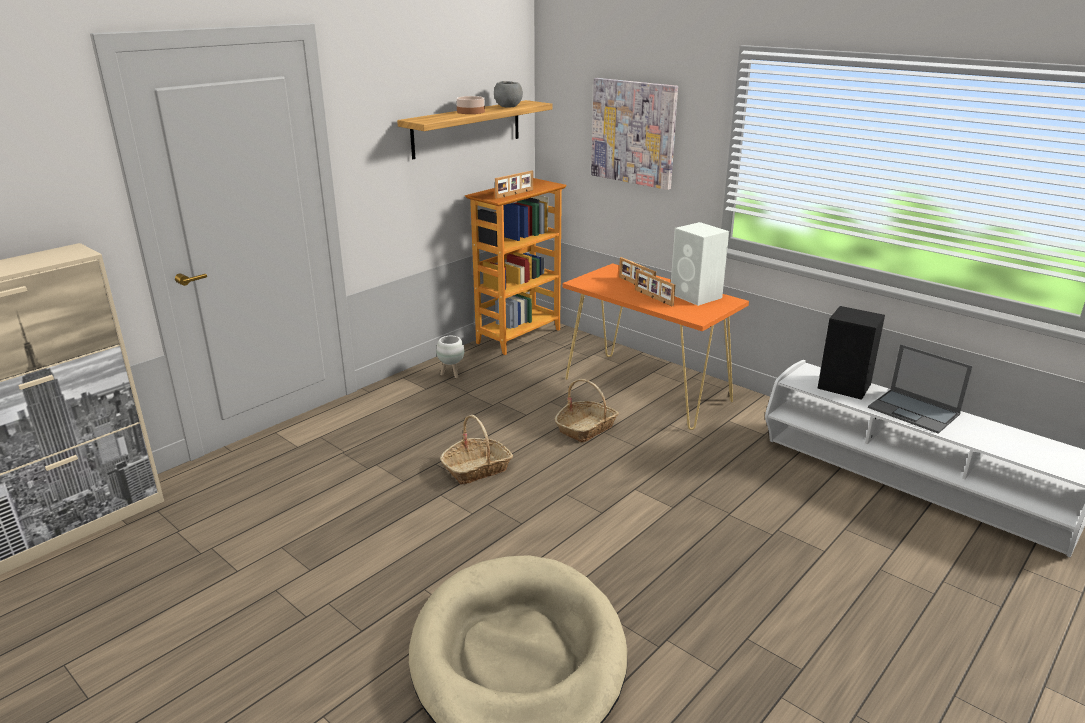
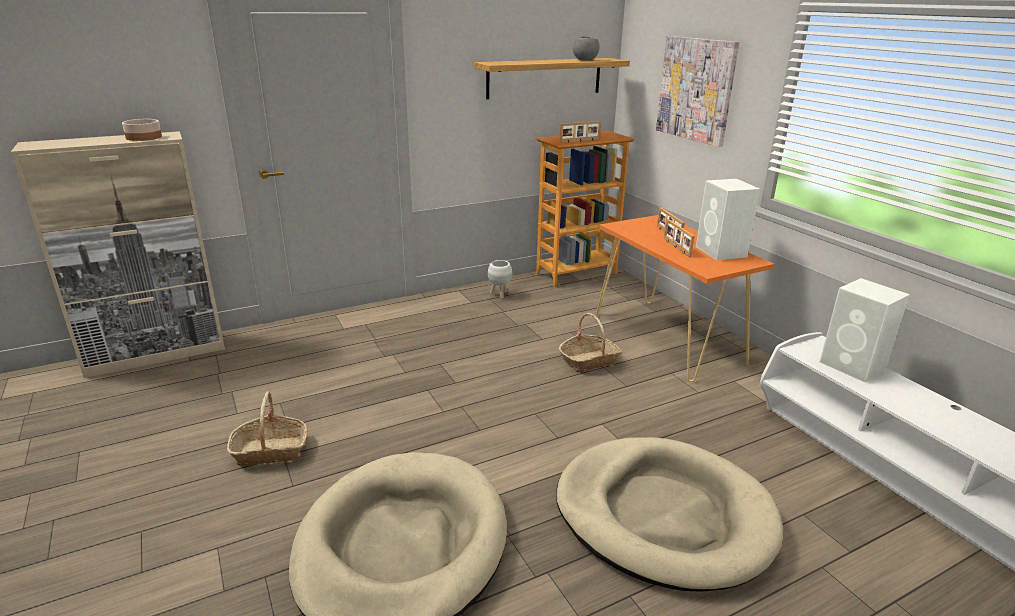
camera: 20 degrees right, 0 degrees up
basket [440,415,513,485] -> basket moved to [227,391,307,466]
bowl [456,96,485,114] -> bowl moved to [122,119,162,141]
black speaker [817,306,885,400] -> white speaker [820,278,910,382]
laptop [868,344,973,434] -> none
none -> beige dog bed [556,437,783,592]

